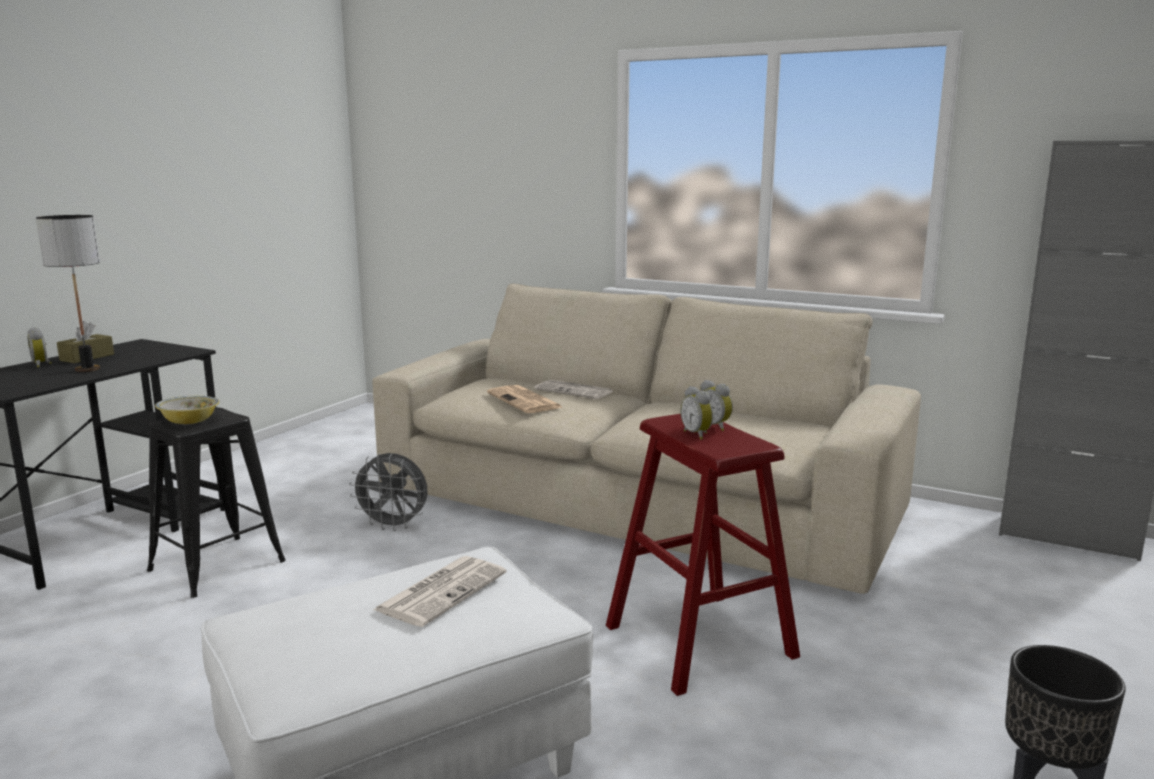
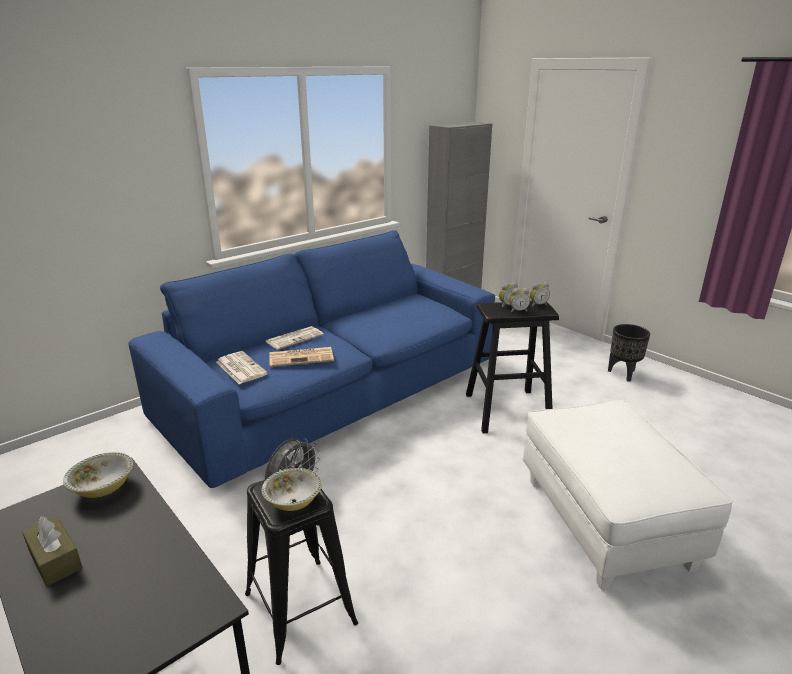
camera: 70 degrees left, 10 degrees up
alarm clock [27,327,52,368] -> alarm clock moved to [530,282,550,307]
table lamp [36,215,100,372] -> none
beige sofa [372,283,921,594] -> blue sofa [128,230,495,488]
newspaper [373,556,507,627] -> newspaper moved to [216,351,268,384]
red stool [606,414,800,696] -> black stool [466,301,559,433]
none -> bowl [63,452,133,498]

